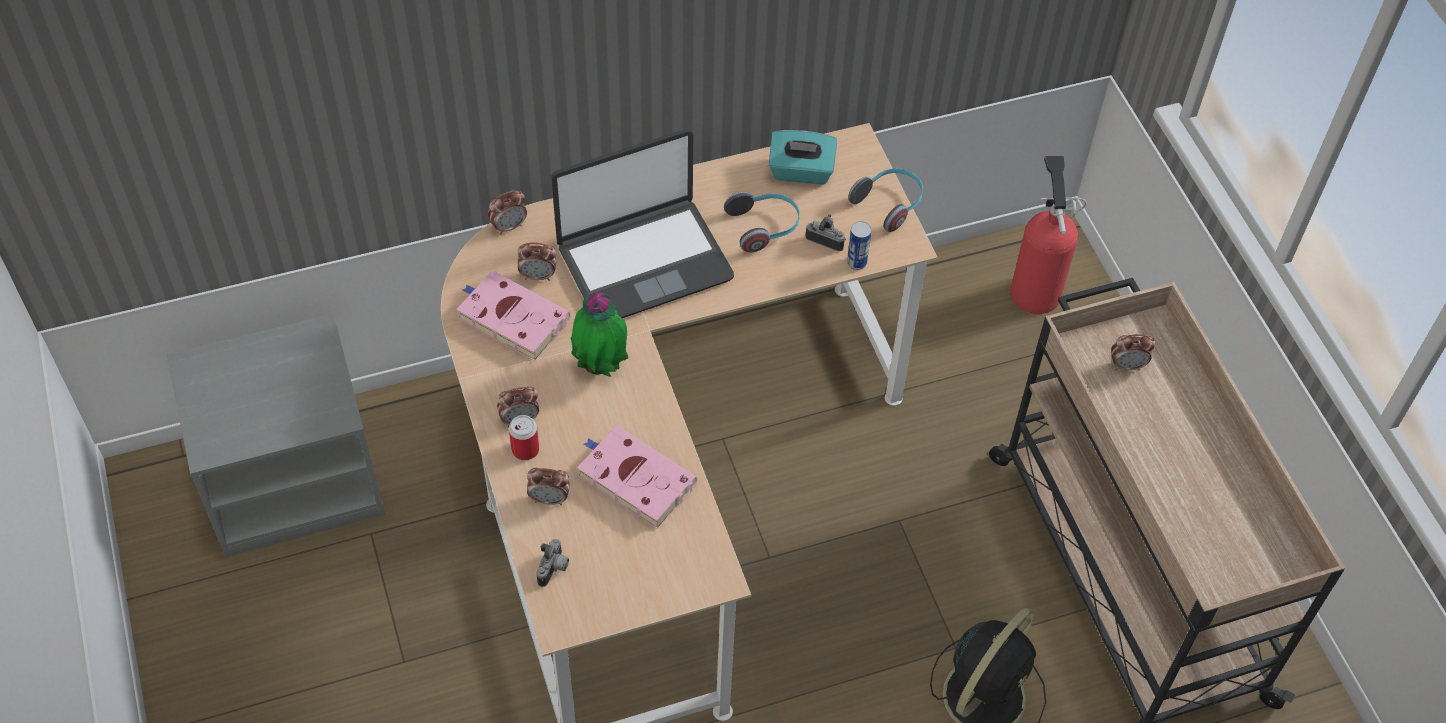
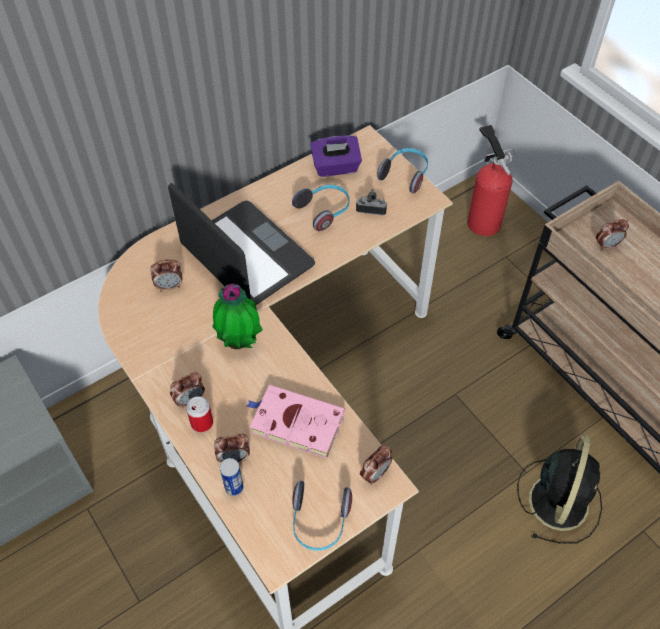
camera: 15 degrees left, 0 degrees up
pink book [456,270,571,361] -> none
alarm clock [488,190,527,235] -> alarm clock moved to [360,445,392,485]
camera [536,539,569,587] -> none
laptop [551,129,734,318] -> laptop turned 90 degrees counterclockwise [168,183,315,305]
turquoise tissue box [769,130,837,184] -> purple tissue box [310,136,362,177]
can [847,221,872,270] -> can moved to [220,458,243,496]
none -> headphones [292,481,352,551]

